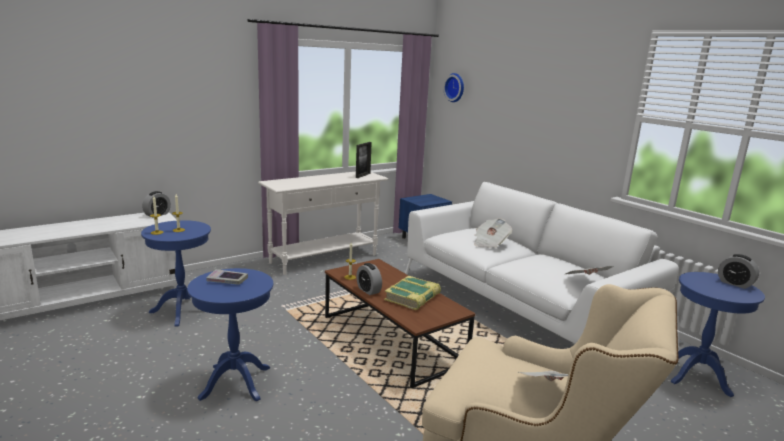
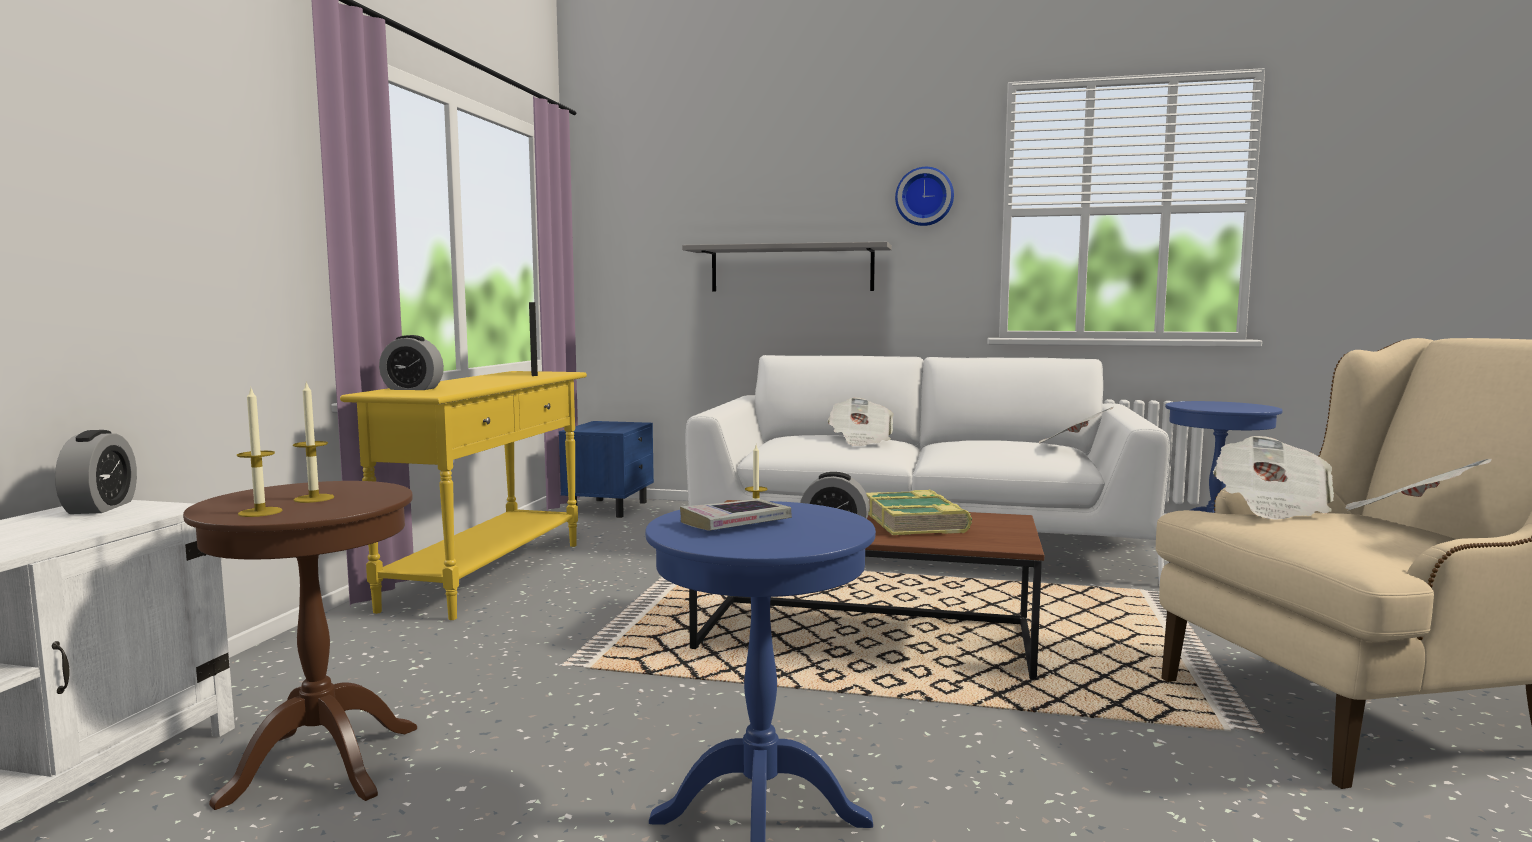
camera: 40 degrees left, 10 degrees down
blue side table [141,220,211,326] -> brown side table [183,481,417,810]
white console table [258,171,388,275] -> yellow console table [340,371,587,620]
wall clock [443,73,464,102] -> wall clock moved to [895,167,954,226]
alarm clock [718,254,759,289] -> alarm clock moved to [379,335,444,390]
none -> grey shelf [682,242,892,292]
none -> newspaper [1213,436,1334,520]

